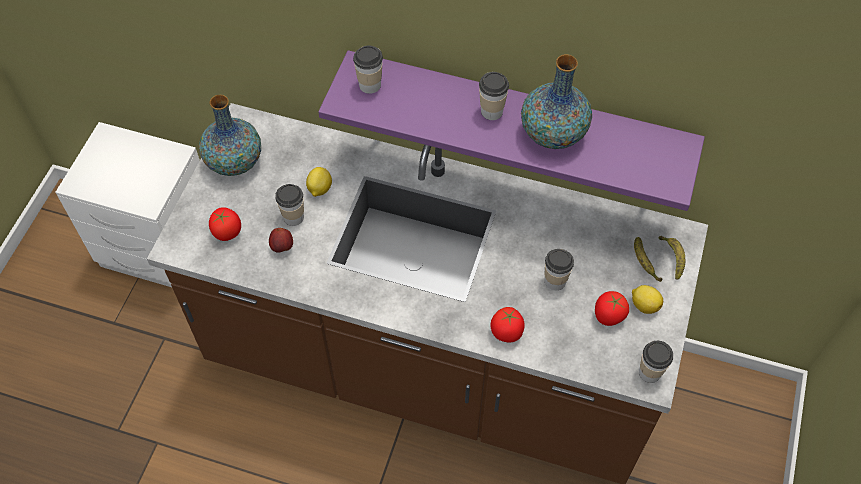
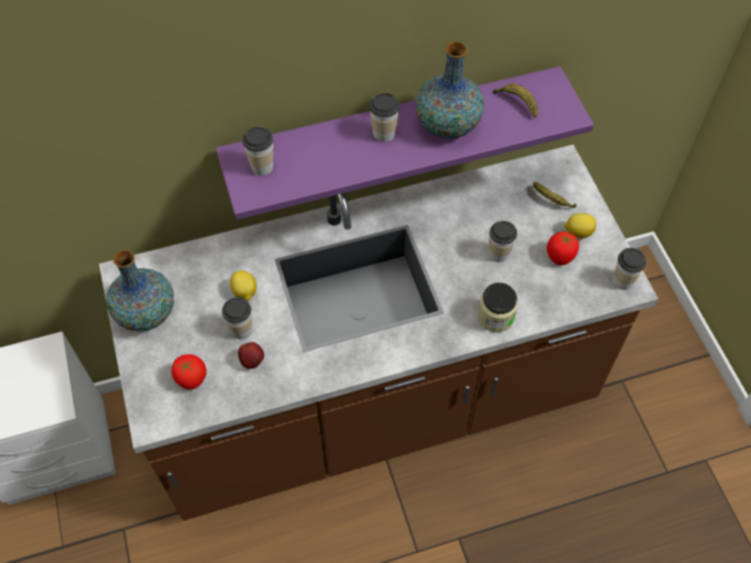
camera: 35 degrees left, 0 degrees up
tomato [491,307,525,343] -> jar [477,283,518,333]
banana [659,236,685,280] -> banana moved to [493,84,538,118]

